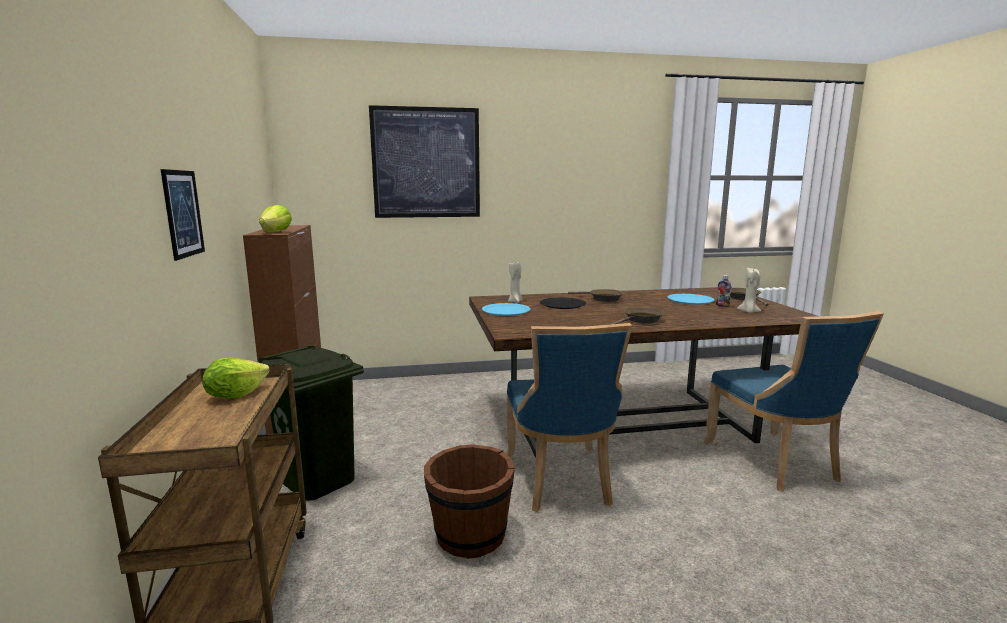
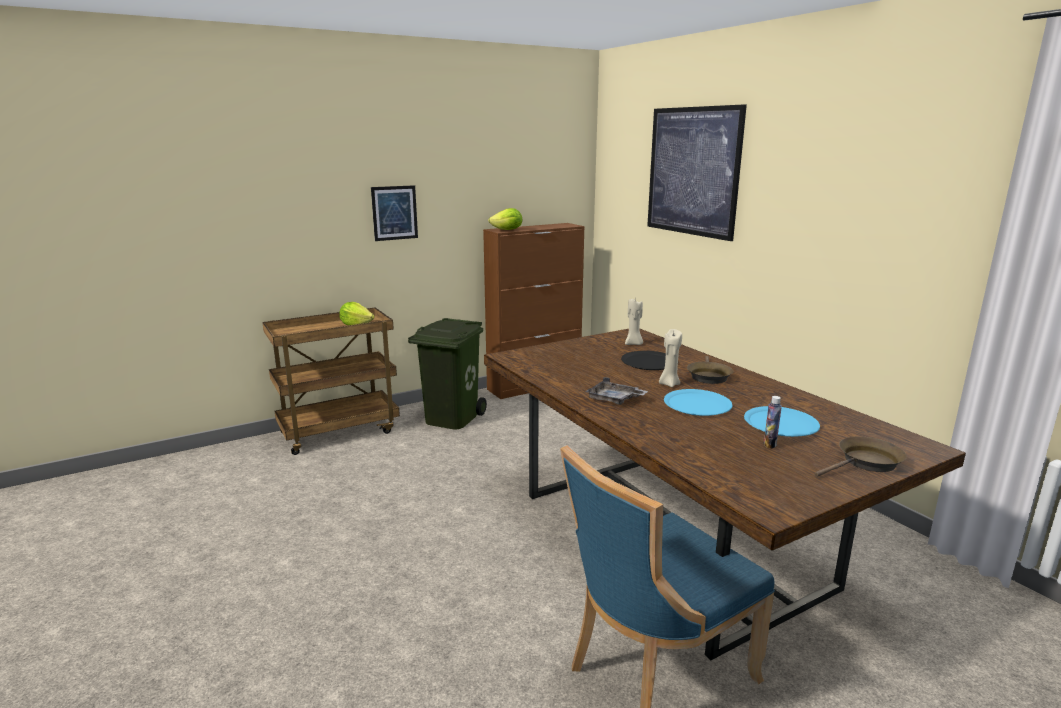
camera: 70 degrees right, 5 degrees up
brown bucket [424,444,515,559] -> none
blue plate [482,303,530,316] -> blue plate moved to [664,389,732,416]
blue chair [506,323,632,512] -> none
brown frying pan [610,307,664,325] -> grey tray [585,377,648,405]
beige candle [737,268,761,313] -> beige candle moved to [659,329,682,387]

